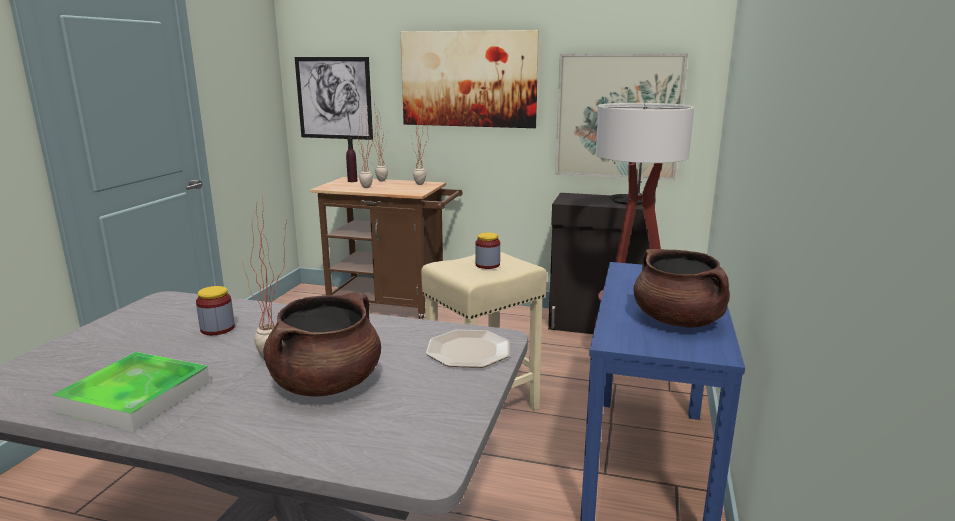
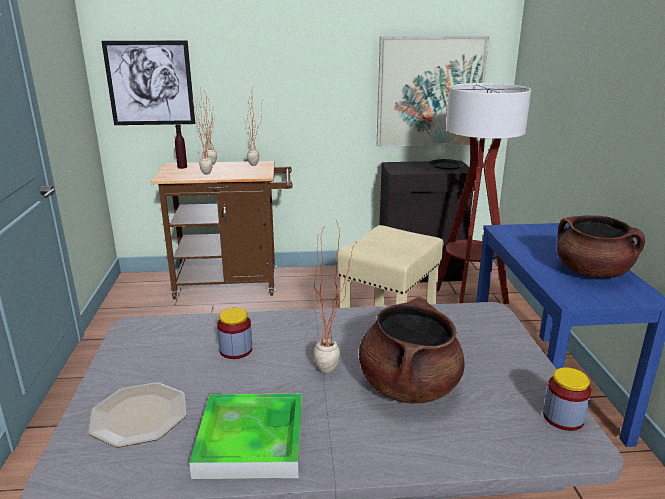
camera: 20 degrees left, 5 degrees up
picture [400,30,539,128] -> none
plate [426,330,510,368] -> plate moved to [88,383,187,447]
jar [475,232,500,269] -> jar moved to [543,367,591,431]

